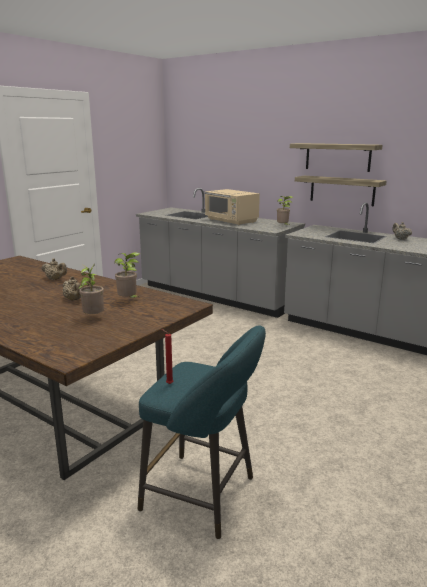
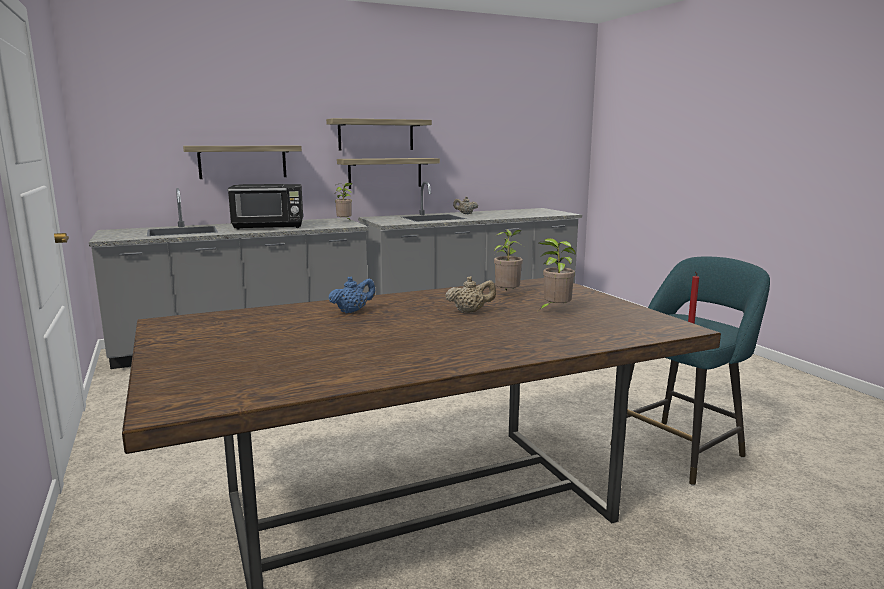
camera: 60 degrees left, 5 degrees down
beige teapot [42,259,67,280] -> blue teapot [328,276,376,313]
beige microwave [204,189,260,225] -> black microwave [228,184,303,230]
none -> shelf [183,146,302,179]

